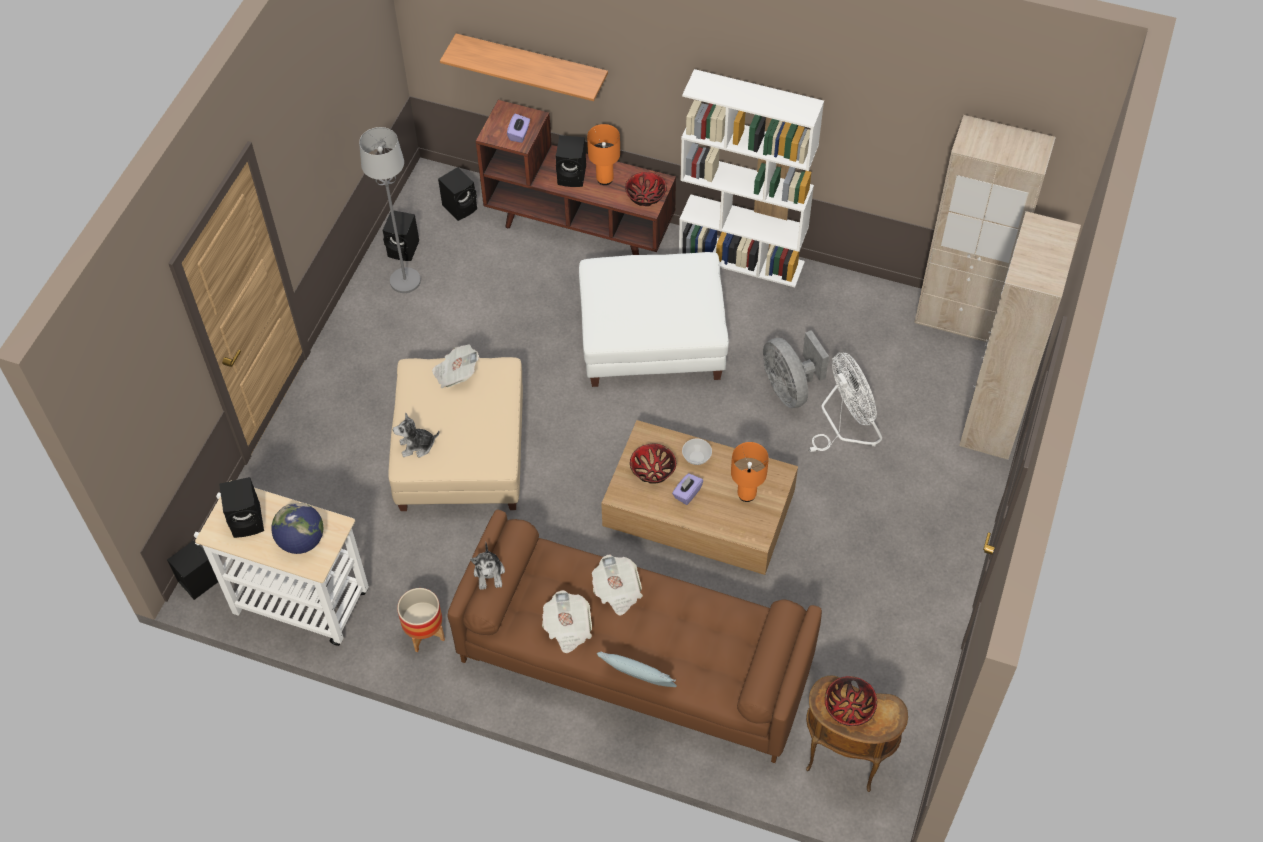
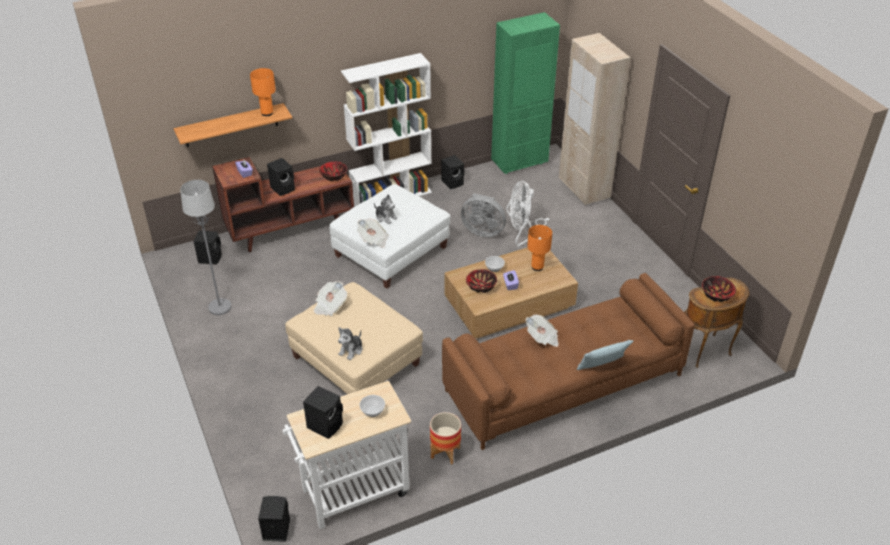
camera: 45 degrees left, 15 degrees down
globe [271,503,323,554] -> bowl [359,395,385,417]
black speaker [382,210,419,261] -> black speaker moved to [441,155,465,189]
plush toy [470,542,505,590] -> plush toy moved to [374,195,397,224]
newspaper [542,590,592,653] -> newspaper moved to [357,219,389,248]
orange table lamp [587,124,620,185] -> orange table lamp moved to [250,68,276,116]
white fan [808,353,882,452] -> white fan turned 120 degrees counterclockwise [506,180,549,247]
beige cabinet [914,115,1056,342] -> green cabinet [491,12,560,174]

